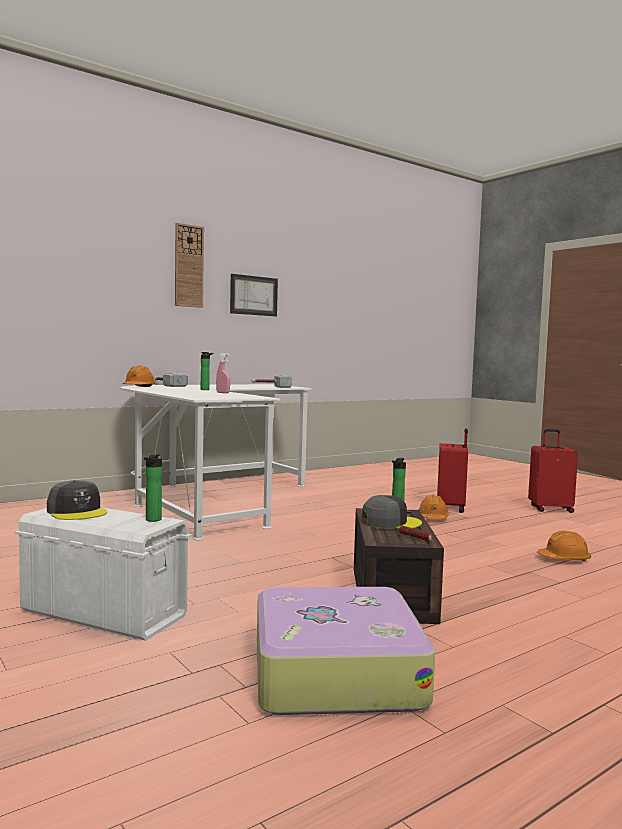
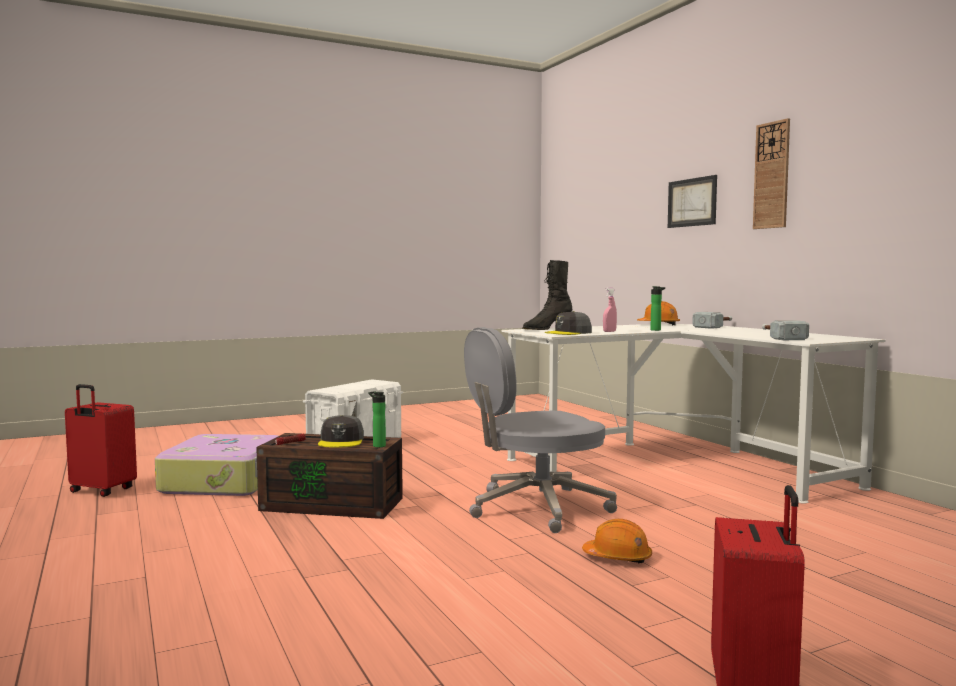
camera: 100 degrees right, 0 degrees up
grey cap [47,480,107,520] -> grey cap moved to [545,311,592,335]
bottle [144,453,162,522] -> none
picture [230,274,278,316] -> picture moved to [668,175,717,228]
red suitcase [437,428,468,513] -> red suitcase moved to [65,384,137,497]
orange hard hat [538,531,591,561] -> none
none -> grey office chair [464,327,617,533]
none -> black boot [522,260,572,330]

